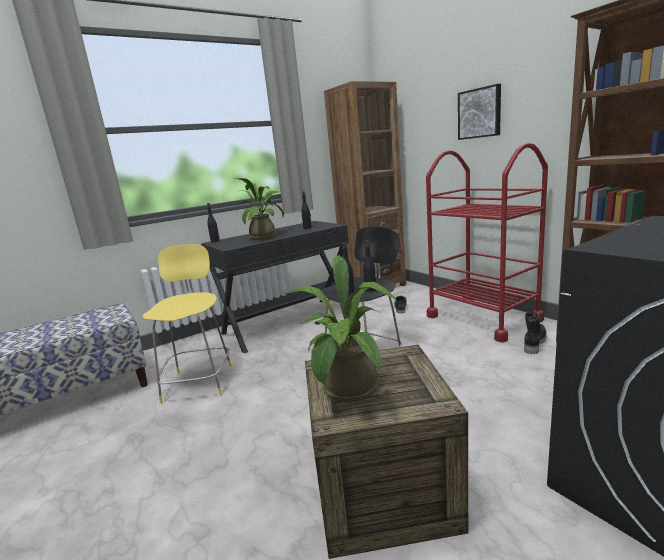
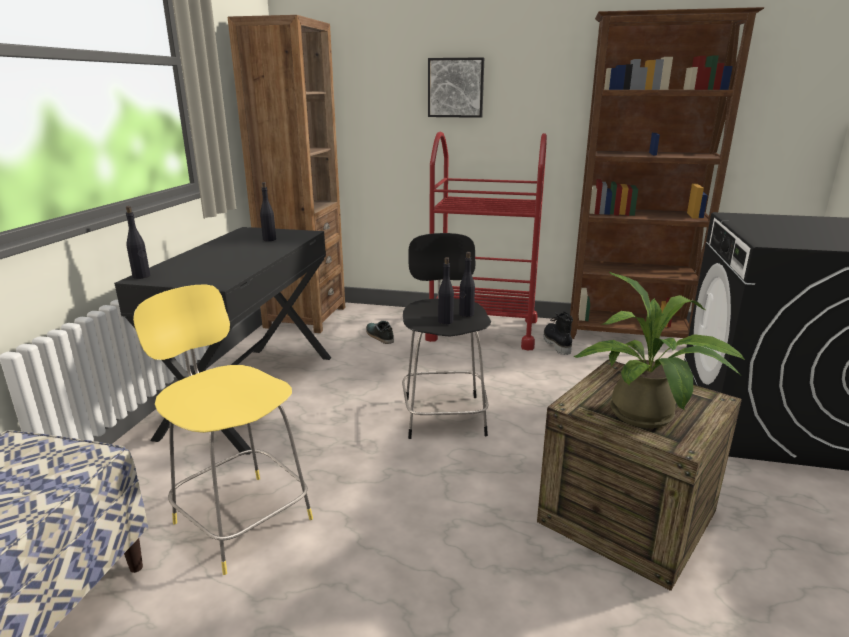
camera: 45 degrees left, 5 degrees up
potted plant [236,178,284,240] -> none

